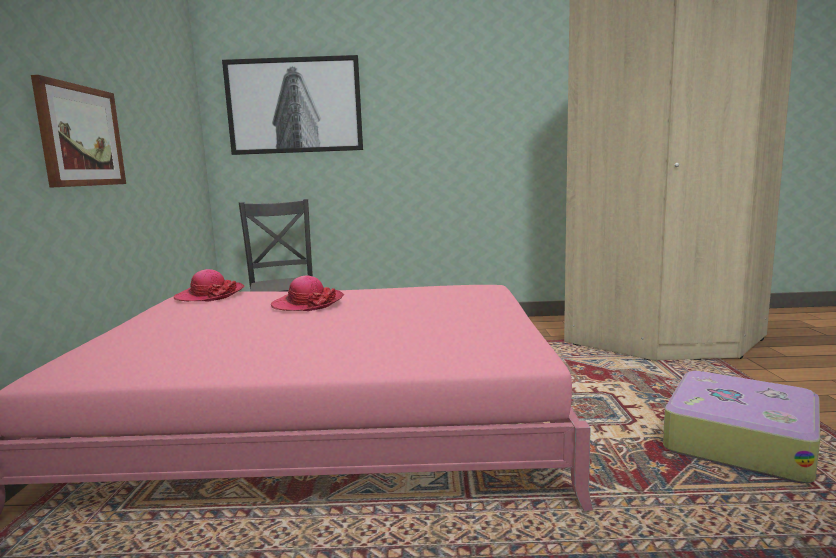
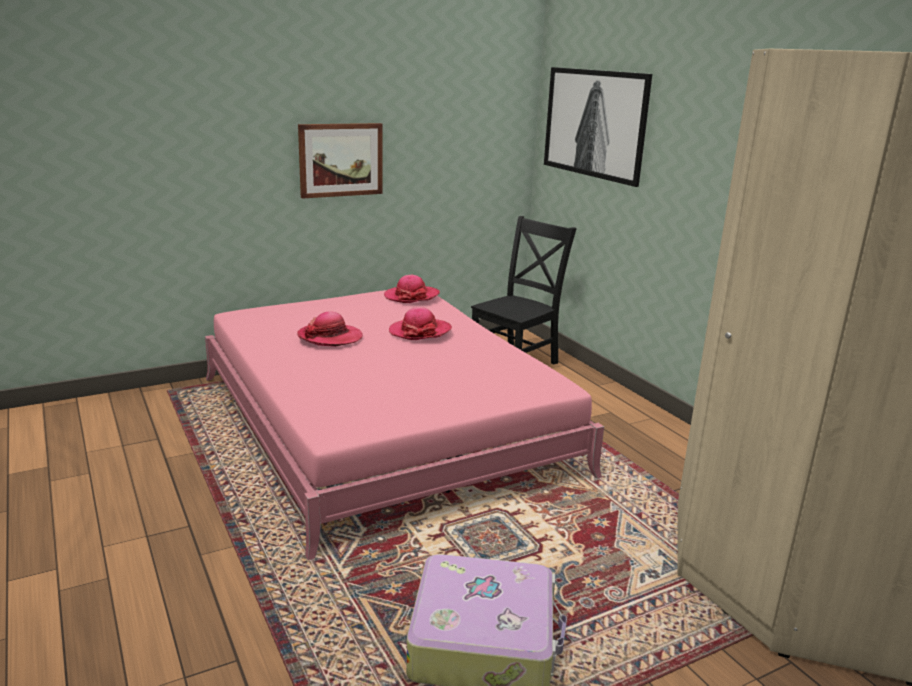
camera: 60 degrees right, 10 degrees up
none -> hat [297,311,363,347]

